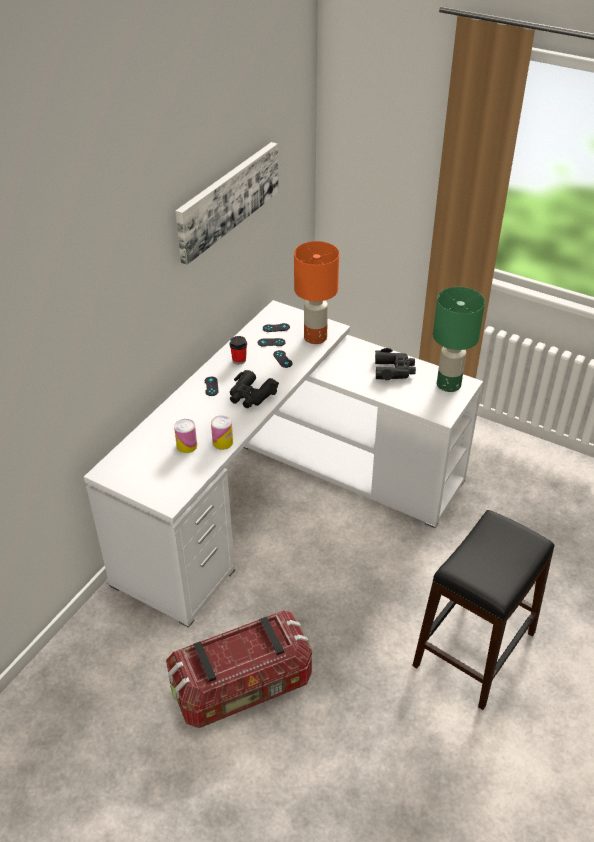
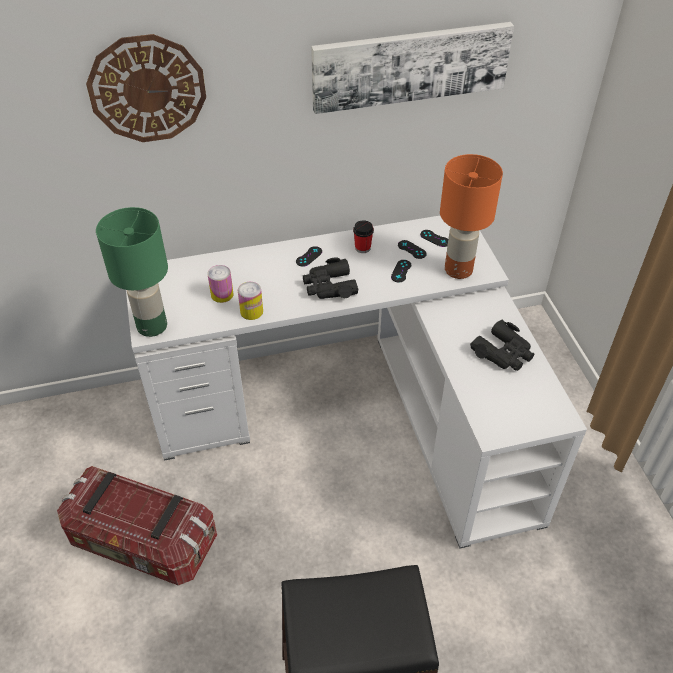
camera: 45 degrees right, 5 degrees up
green table lamp [433,287,485,392] -> green table lamp moved to [96,207,168,337]
none -> wall clock [86,34,206,142]

